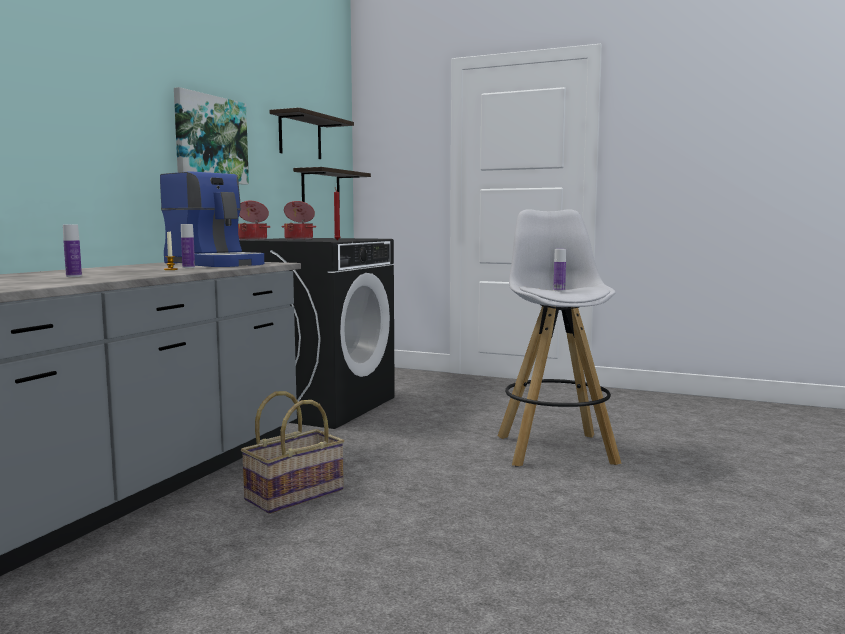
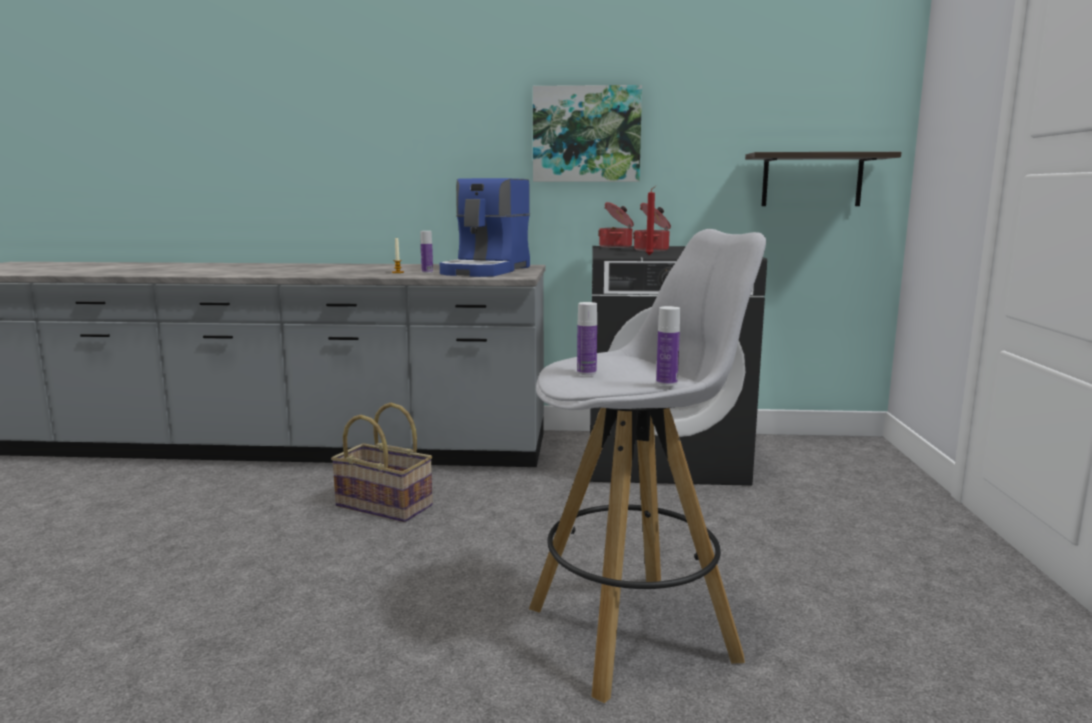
camera: 70 degrees right, 5 degrees up
bottle [63,225,82,277] -> bottle moved to [656,306,680,386]
shelf [269,107,354,159] -> none

